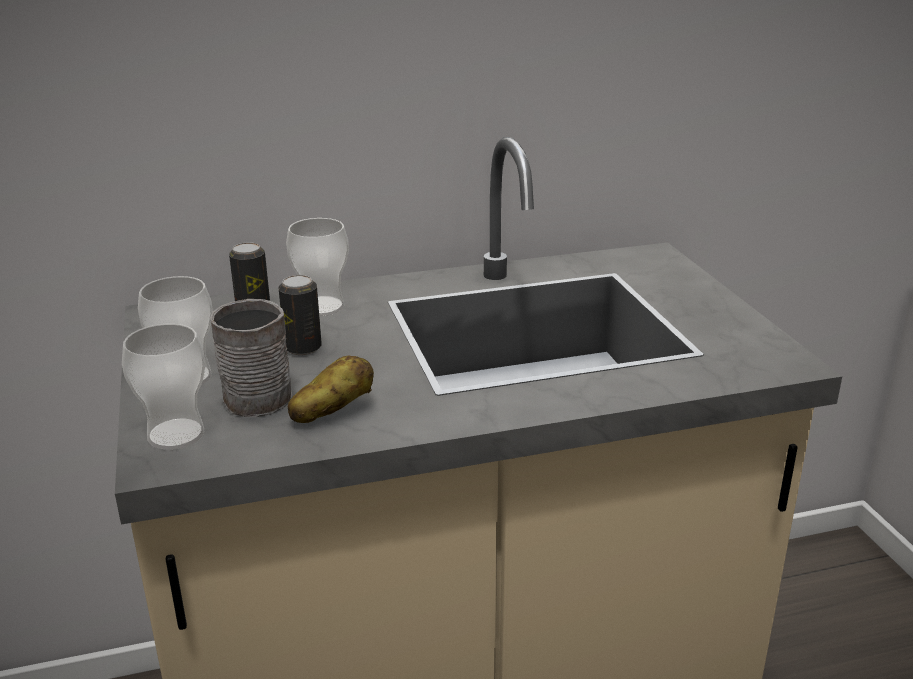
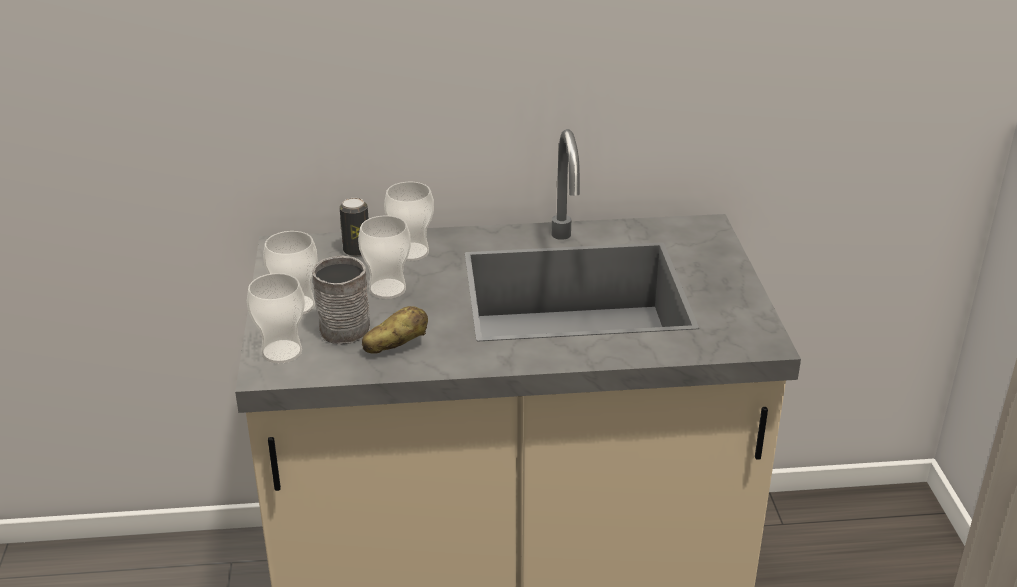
camera: 10 degrees right, 5 degrees up
can [278,275,322,355] -> cup [358,215,411,299]

